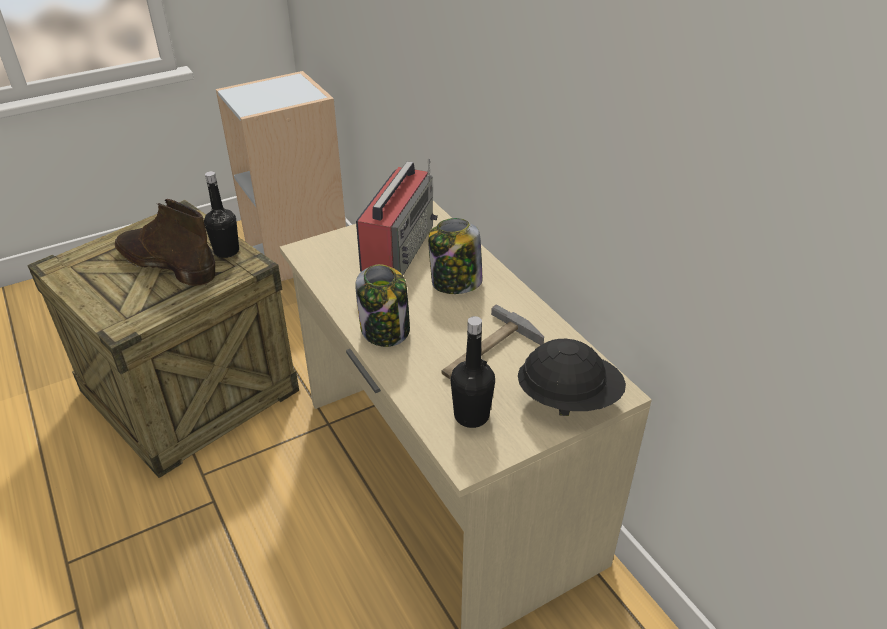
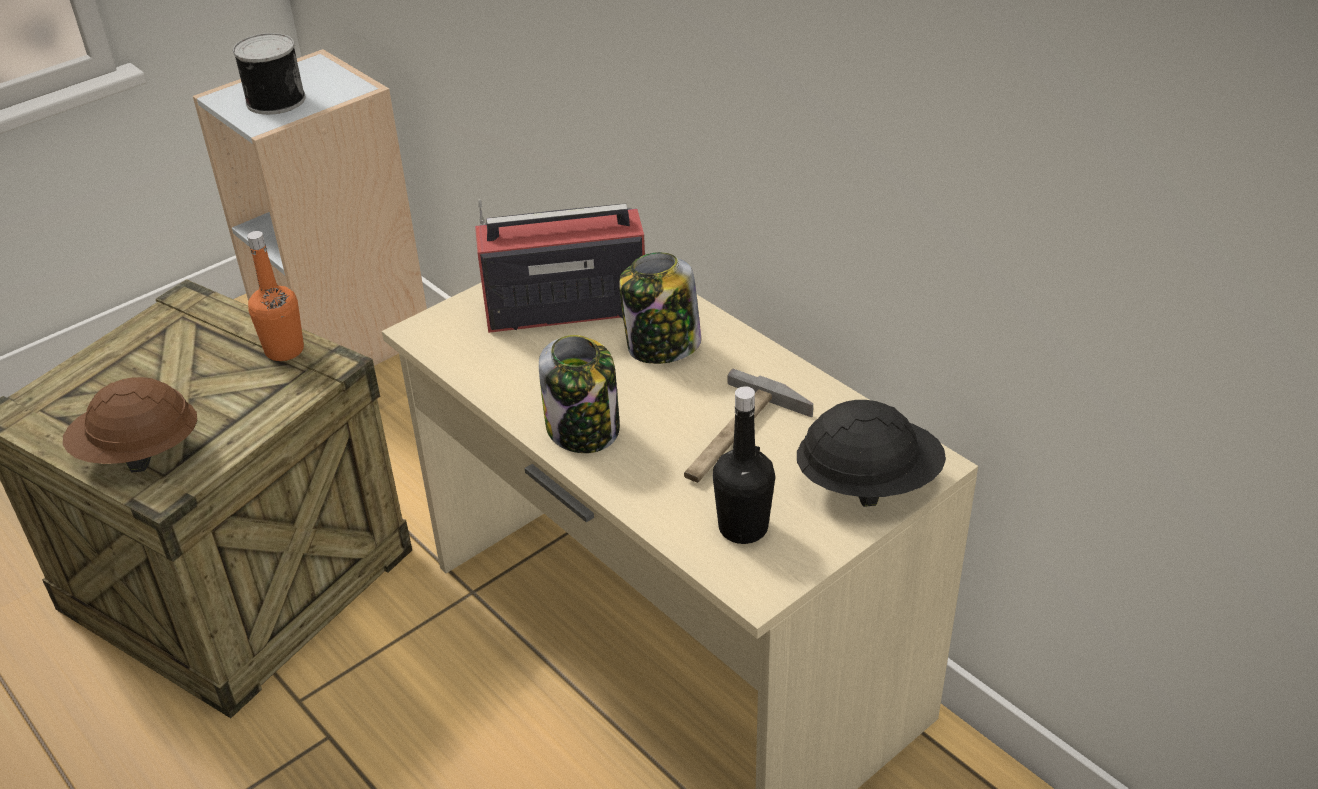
camera: 10 degrees left, 0 degrees up
brown boot [115,199,215,286] -> none
black bottle [204,171,239,258] -> orange bottle [247,231,304,361]
radio [356,158,438,275] -> radio turned 105 degrees counterclockwise [475,199,645,333]
none -> brown hard hat [63,377,197,472]
none -> can [233,33,306,115]

